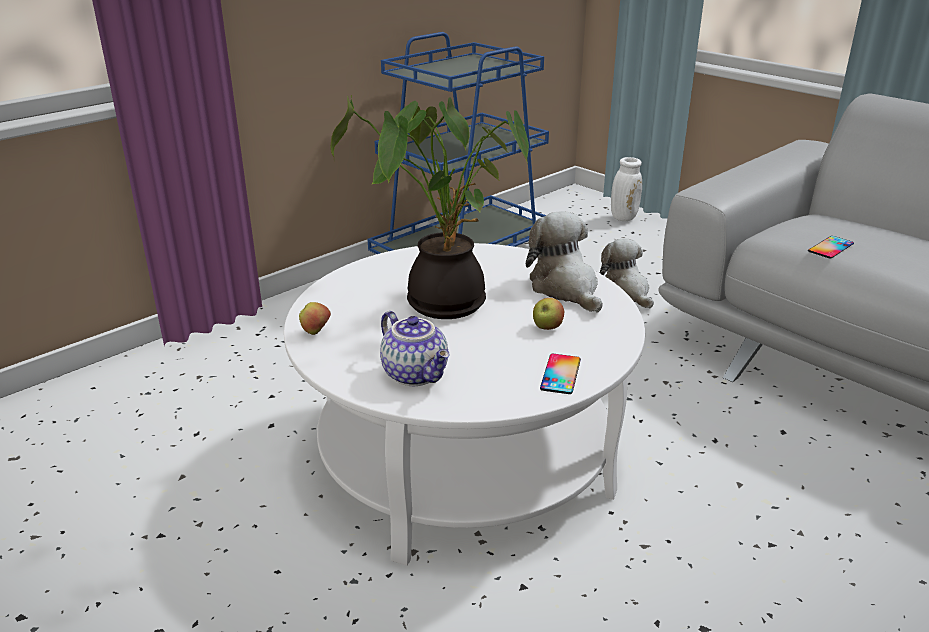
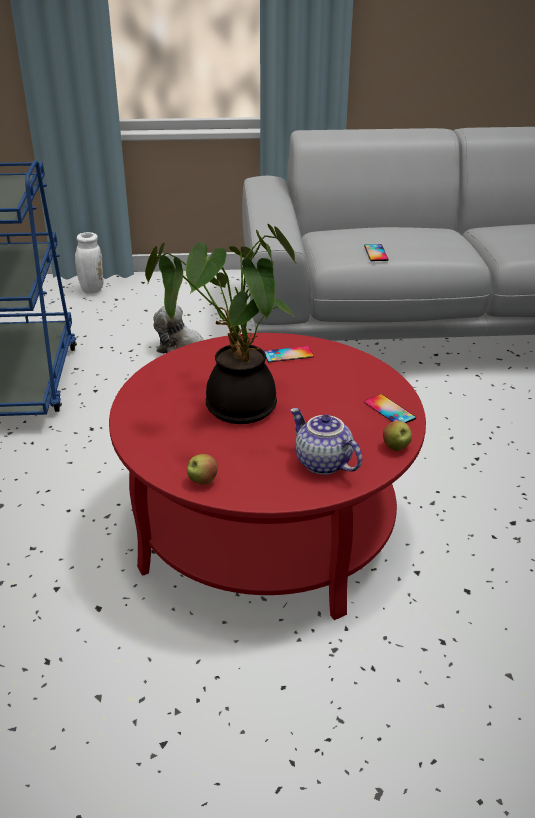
camera: 50 degrees left, 5 degrees up
white coffee table [284,243,645,566] -> red coffee table [109,333,426,620]
teapot [380,311,450,386] -> teapot turned 135 degrees counterclockwise [290,408,362,475]
plush toy [526,211,602,313] -> phone [264,346,314,362]
apple [533,298,564,330] -> apple moved to [383,420,412,451]

